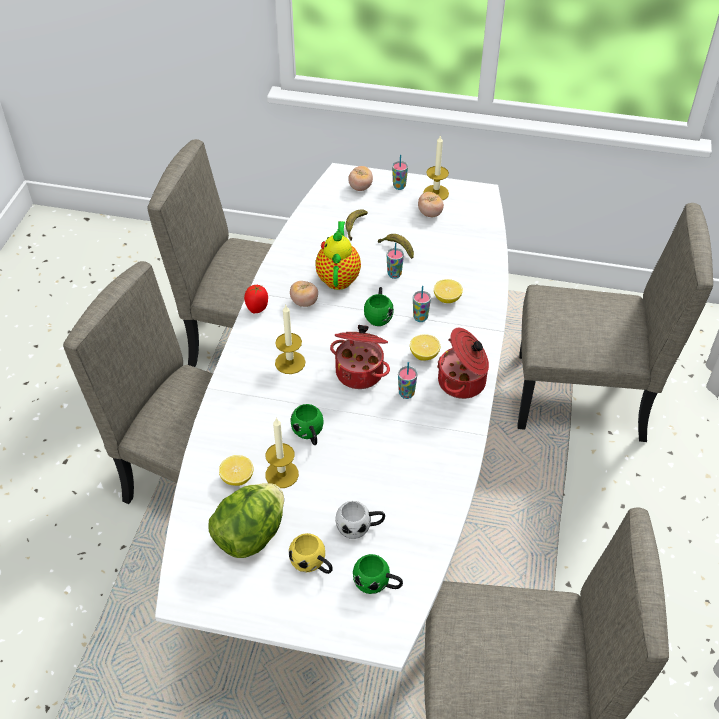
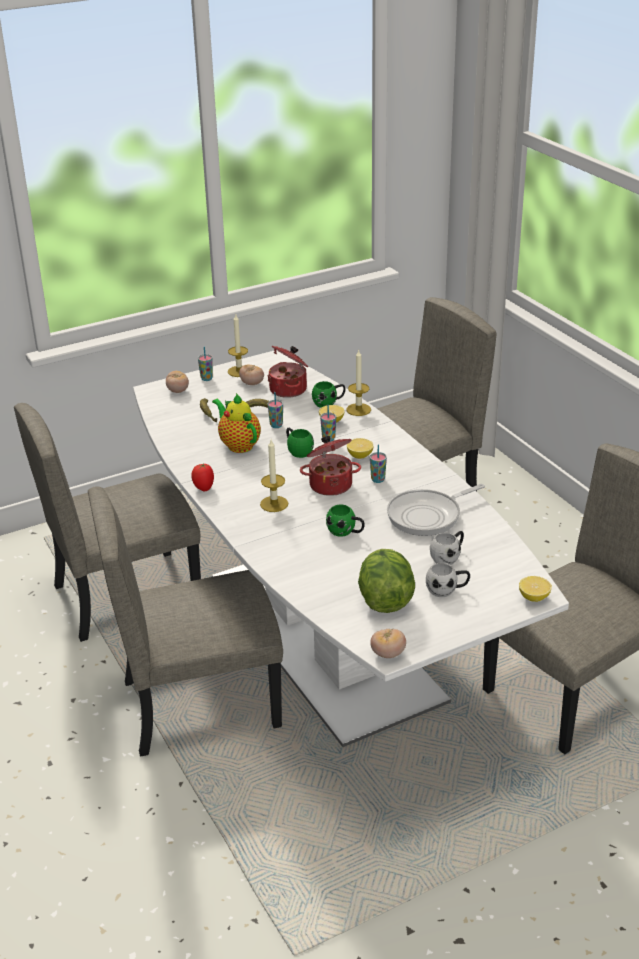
camera: 40 degrees left, 15 degrees down
lemon [219,455,253,486] -> lemon moved to [519,576,552,602]
candle [265,417,299,488] -> candle moved to [347,350,371,416]
yellow mug [289,533,333,574] -> white mug [426,563,470,597]
tomato [290,281,318,307] -> tomato moved to [370,629,406,658]
green mug [353,554,403,594] -> green mug moved to [312,381,345,408]
cooking pot [437,328,489,399] -> cooking pot moved to [268,346,308,398]
none -> frying pan [387,484,485,536]

